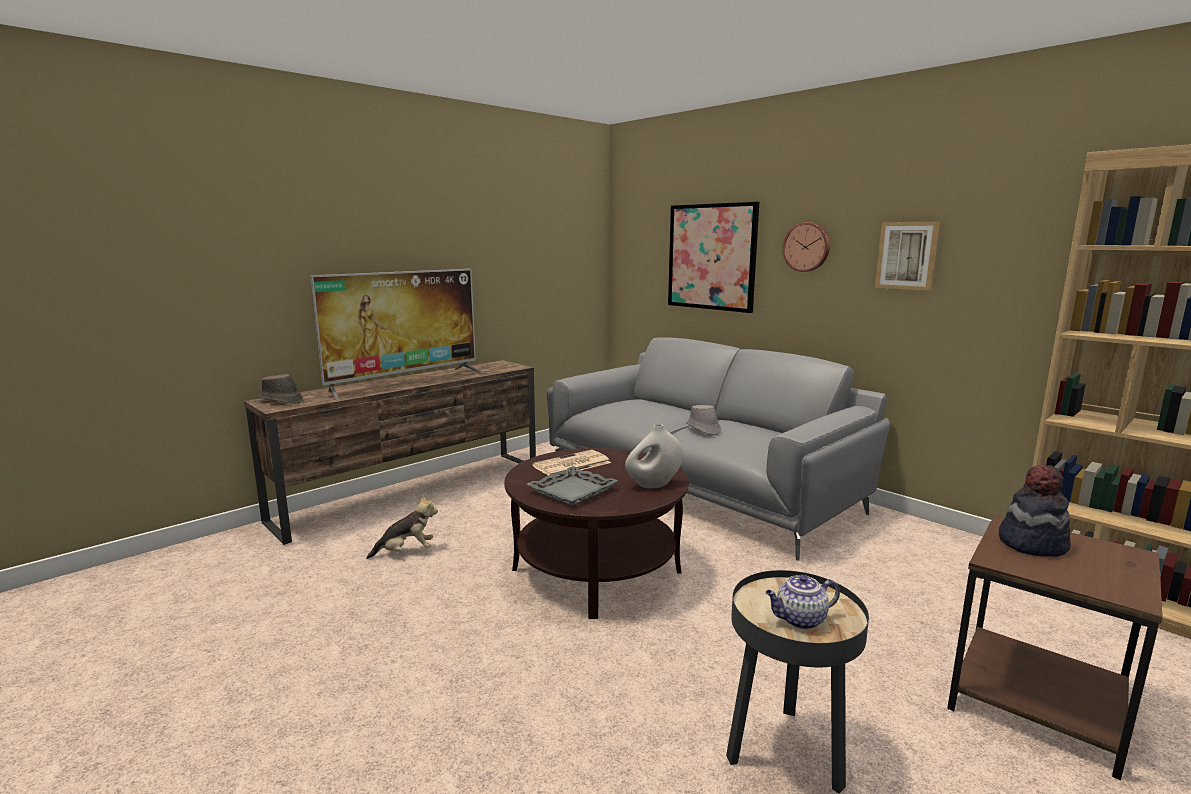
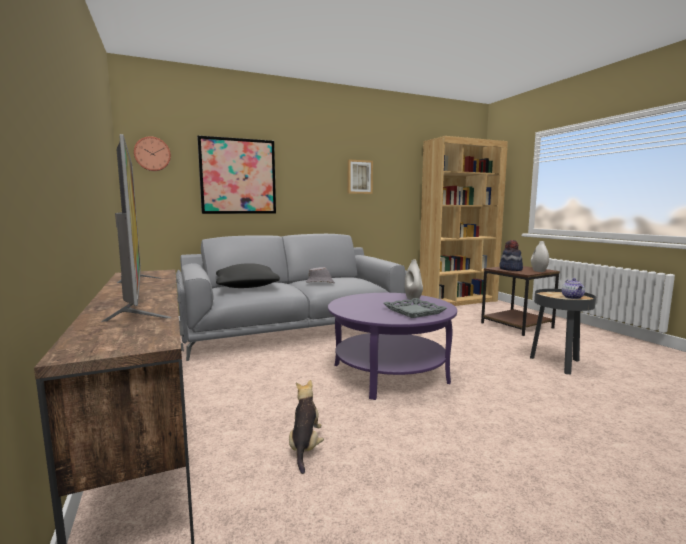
camera: 70 degrees left, 5 degrees down
brown hat [258,374,303,404] -> none
brown coffee table [504,448,689,619] -> purple coffee table [328,293,457,400]
newspaper [532,450,611,476] -> none
wall clock [782,222,830,272] -> wall clock moved to [134,136,171,171]
none -> black pillow [216,263,280,288]
none -> white vase [531,241,549,272]

